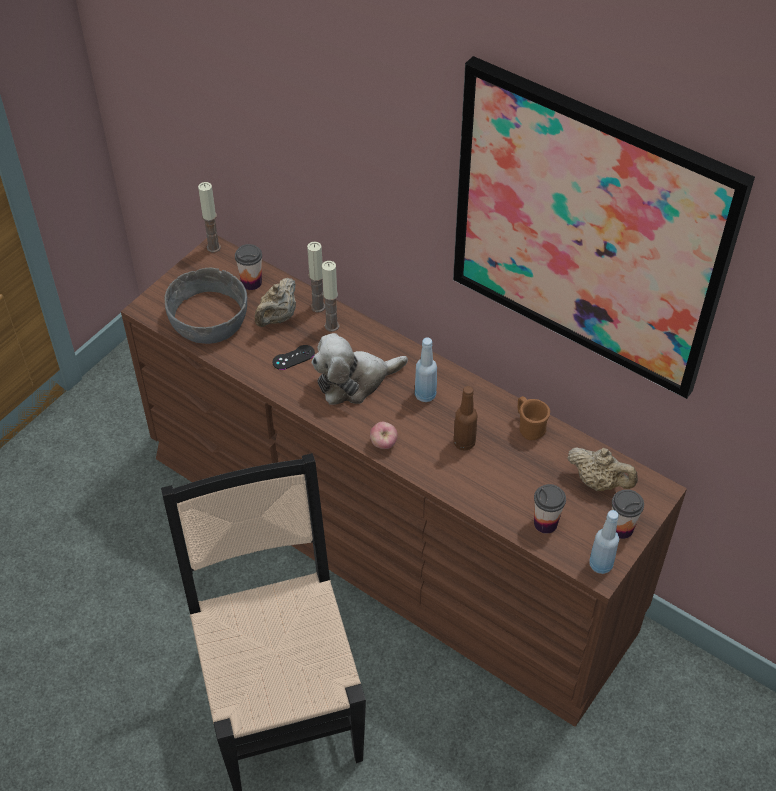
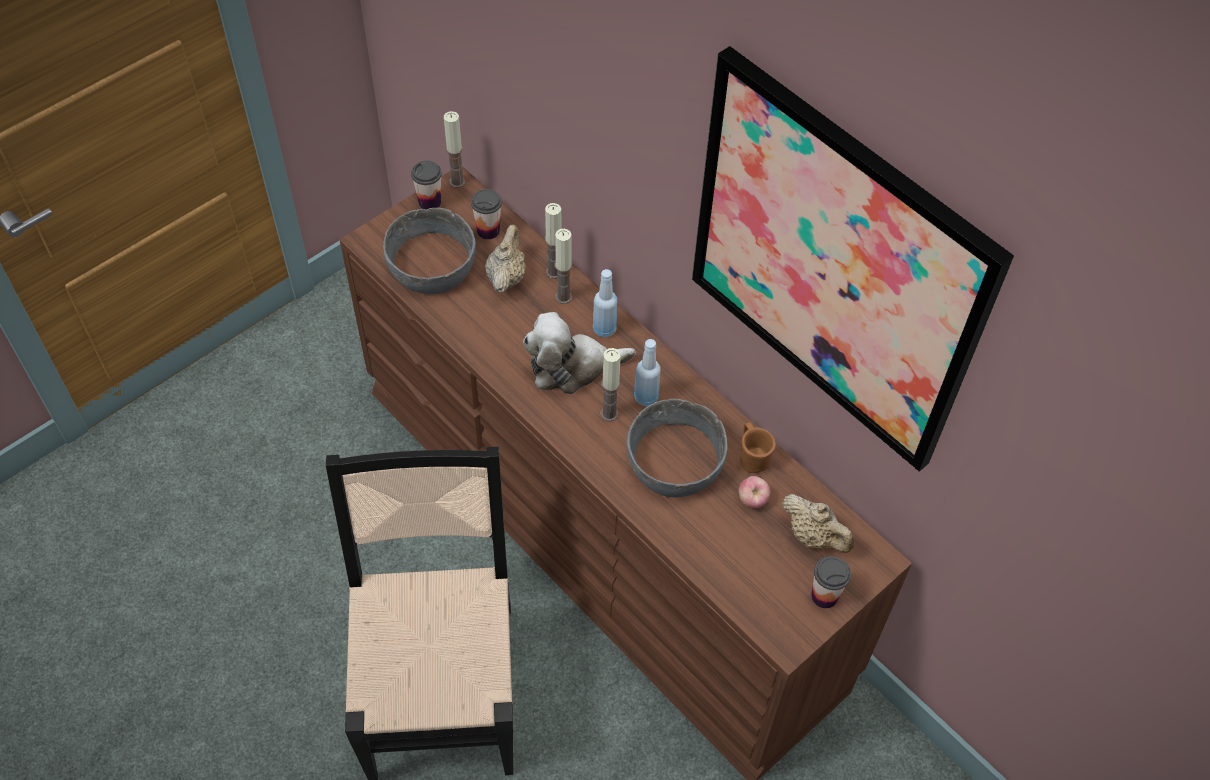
camera: 10 degrees right, 5 degrees up
beige teapot [255,278,296,327] -> beige teapot turned 150 degrees clockwise [485,225,526,293]
black game controller [272,345,315,370] -> none
apple [370,422,398,449] -> apple moved to [738,476,770,508]
brown bottle [453,386,478,451] -> grey bowl [626,399,728,497]
cup [534,484,566,534] -> cup moved to [411,160,442,210]
blue bottle [589,510,619,574] -> blue bottle moved to [593,269,617,337]
none -> candle [601,348,621,421]

